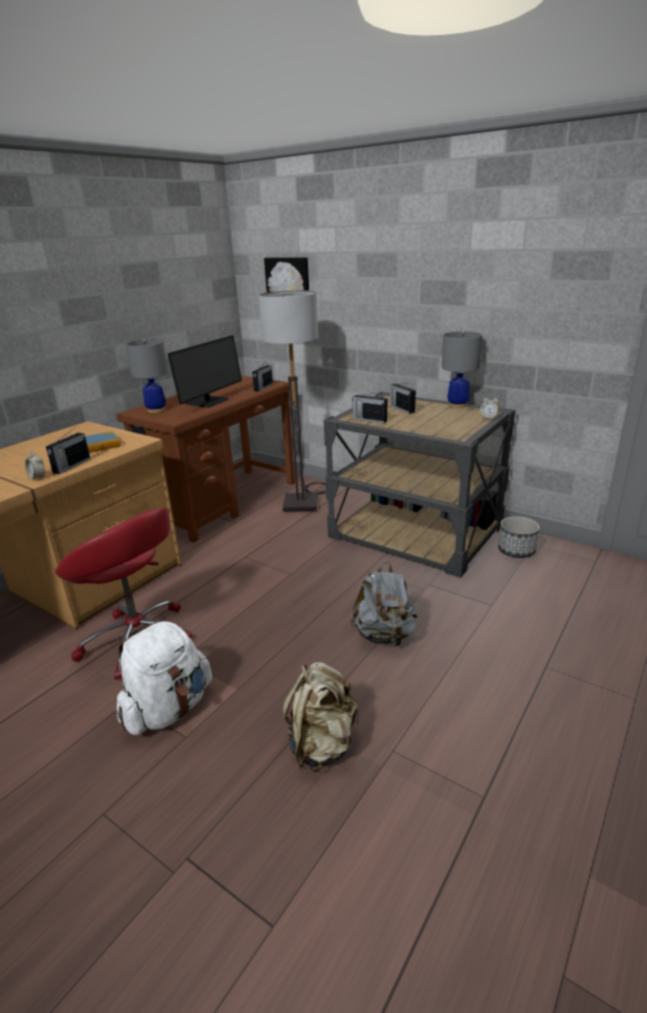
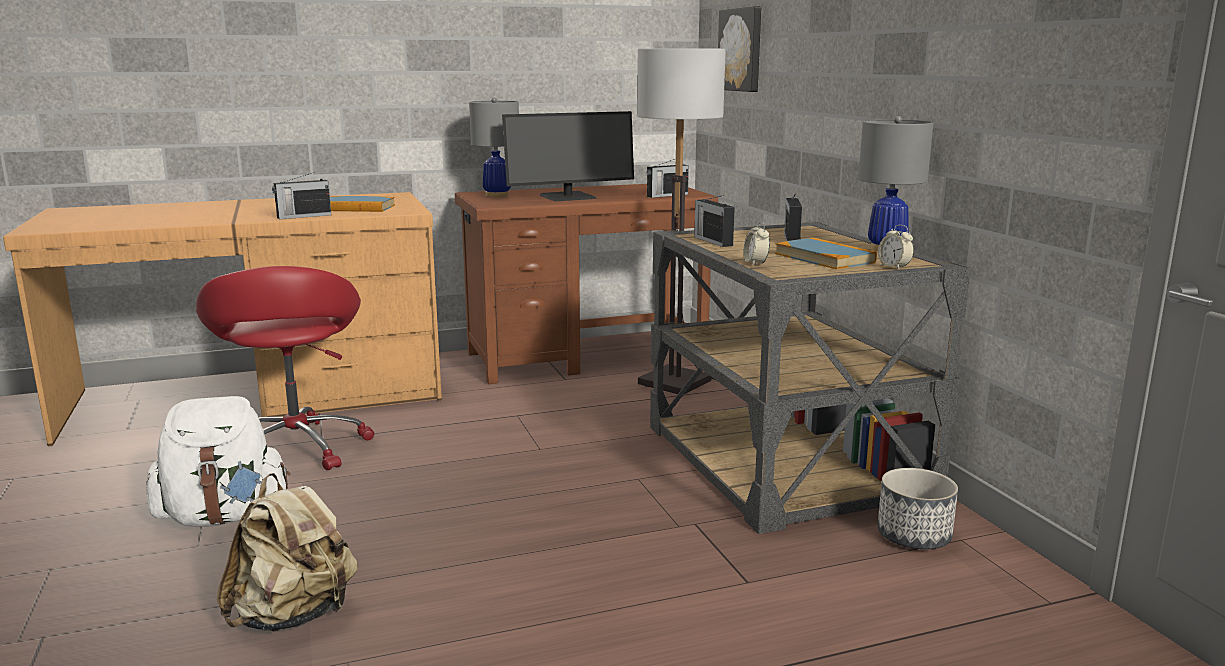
camera: 35 degrees right, 10 degrees down
alarm clock [25,451,45,481] -> alarm clock moved to [743,222,770,265]
grey backpack [350,562,418,646] -> none
none -> book [775,238,877,269]

